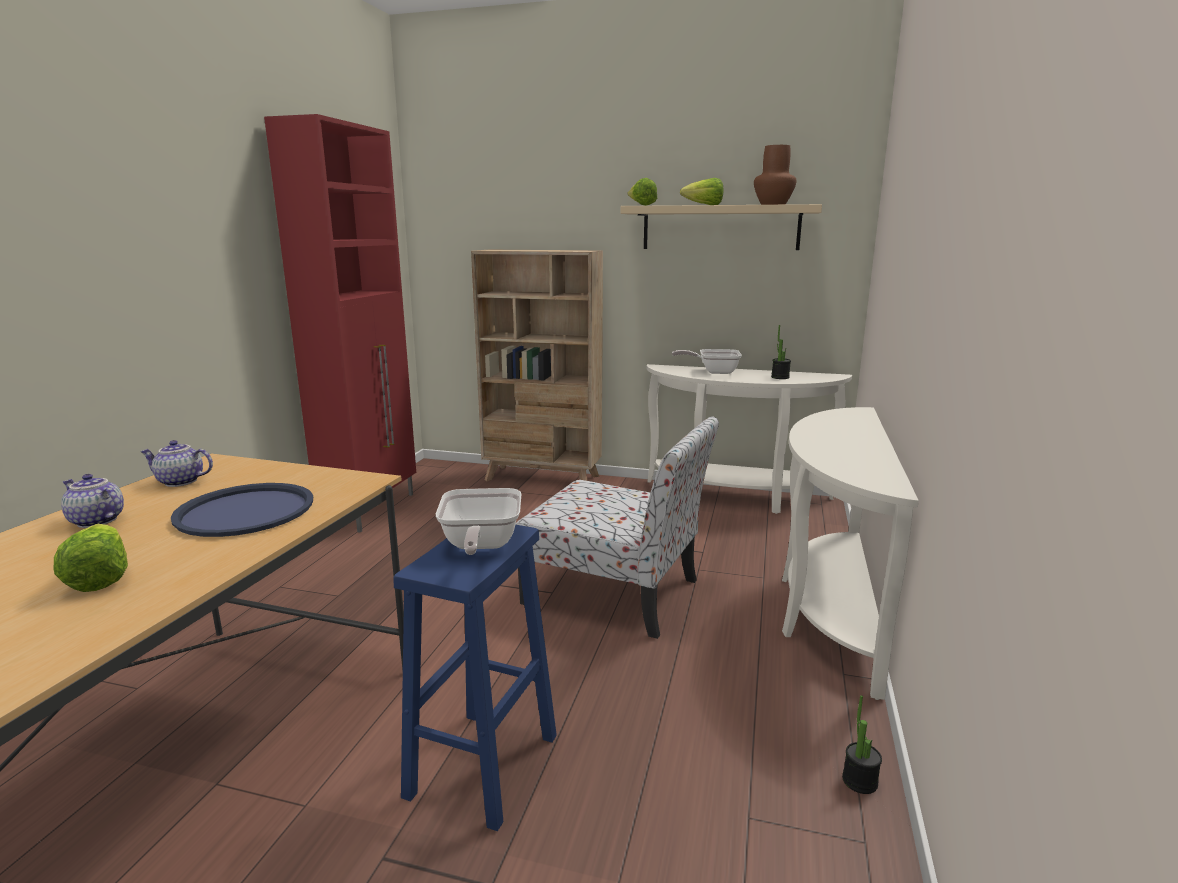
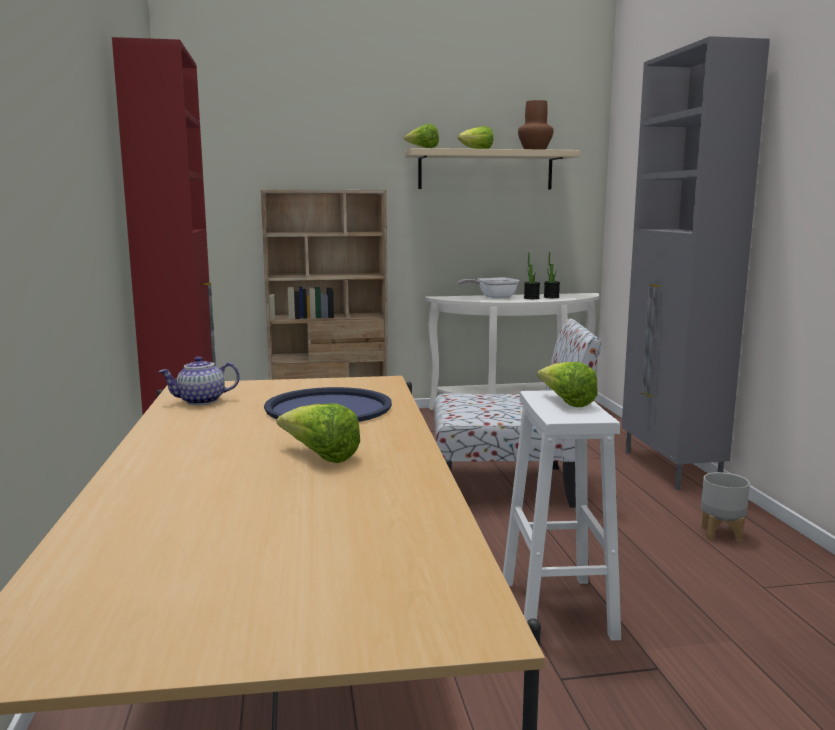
camera: 25 degrees left, 5 degrees down
teapot [61,474,124,528] -> none
blue stool [393,525,557,831] -> white stool [503,390,621,641]
frying pan [436,488,521,555] -> lettuce [537,362,598,407]
white console table [782,407,919,700] -> grey cabinet [622,36,770,490]
potted plant [842,695,882,794] -> potted plant moved to [524,252,540,299]
none -> grey planter [701,472,750,543]

